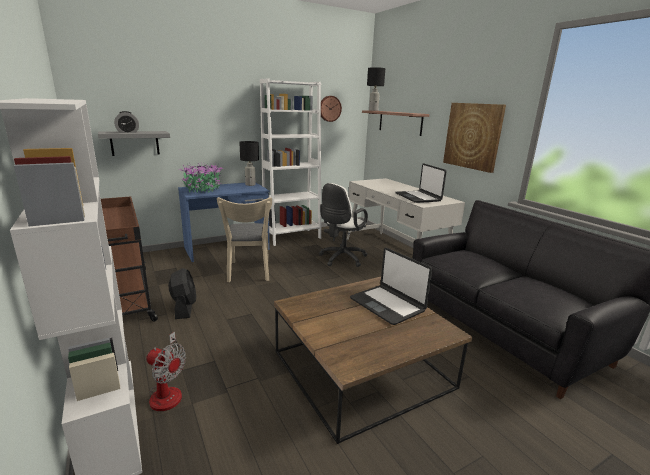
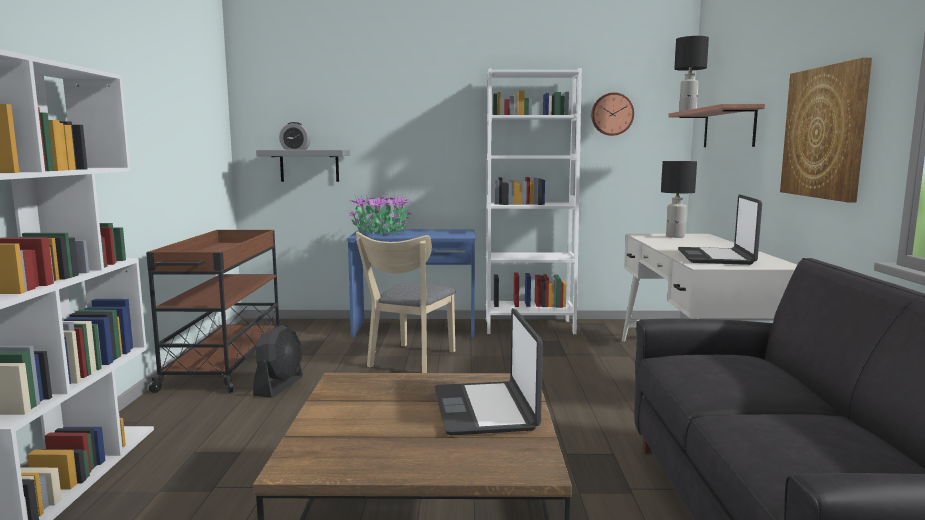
camera: 30 degrees right, 10 degrees down
fan [146,332,186,411] -> none
black table lamp [239,141,259,186] -> black table lamp moved to [661,161,697,238]
white office chair [319,183,368,267] -> none

